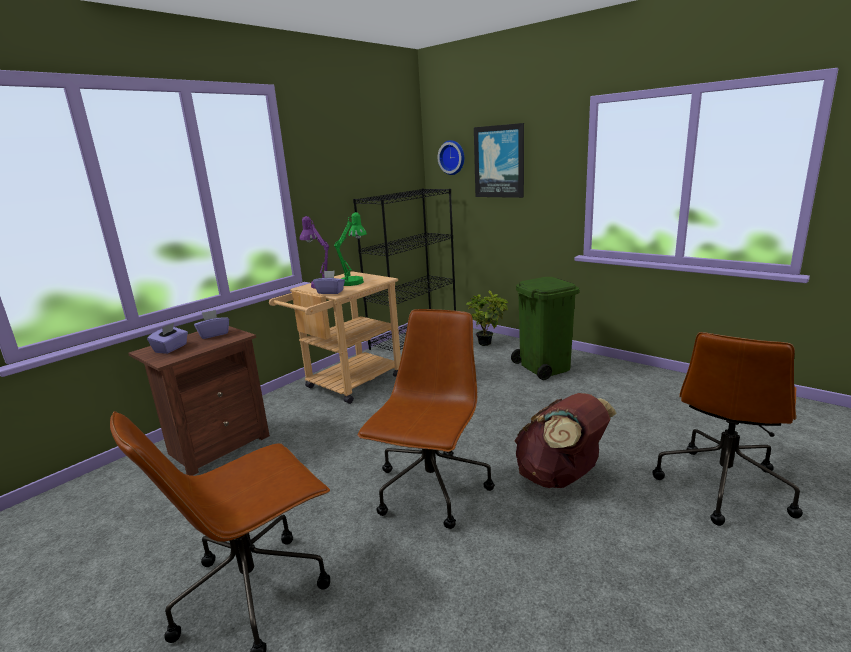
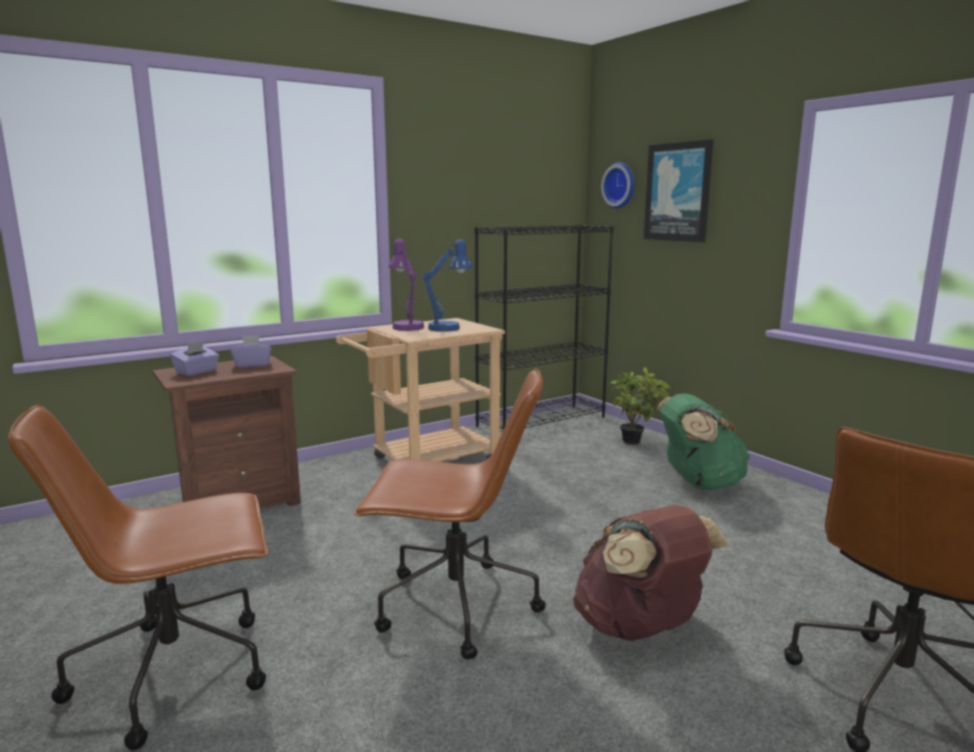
camera: 15 degrees right, 5 degrees down
purple tissue box [313,271,345,294] -> none
green table lamp [334,212,367,286] -> blue table lamp [422,239,473,332]
brown office chair [357,309,495,529] -> brown office chair turned 60 degrees clockwise [353,368,546,660]
green trash can [511,277,580,380] -> green backpack [657,393,751,490]

